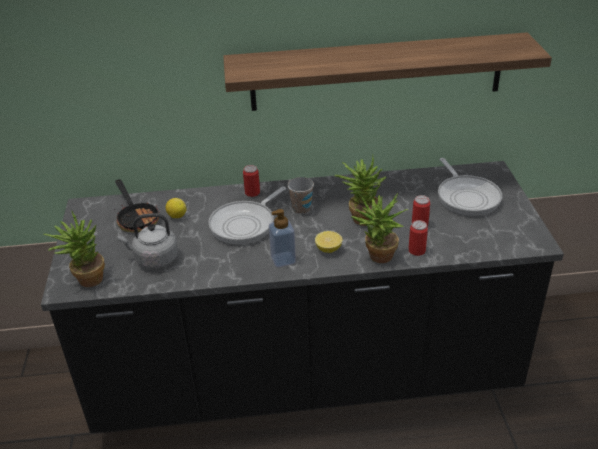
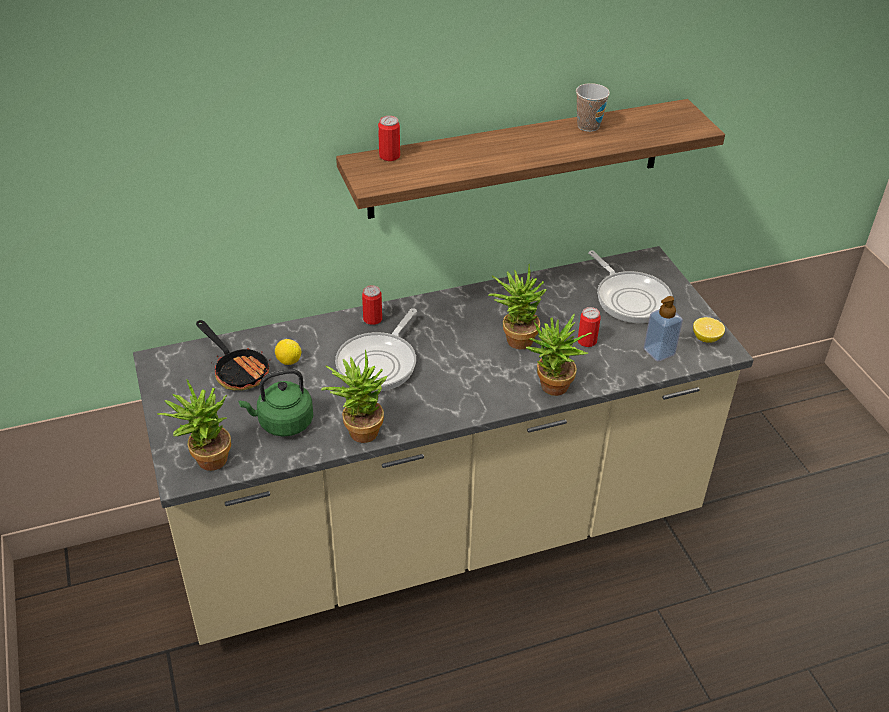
camera: 15 degrees left, 5 degrees up
black counter [41,161,564,433] -> beige counter [133,246,754,645]
grey kettle [118,213,178,268] -> green kettle [239,369,313,437]
soap dispenser [269,209,296,267] -> soap dispenser moved to [644,296,683,361]
cup [287,177,314,214] -> cup moved to [576,83,610,132]
lemon [315,231,343,253] -> lemon moved to [693,317,725,343]
can [408,220,428,256] -> can moved to [378,116,400,161]
none -> potted plant [321,350,387,443]

